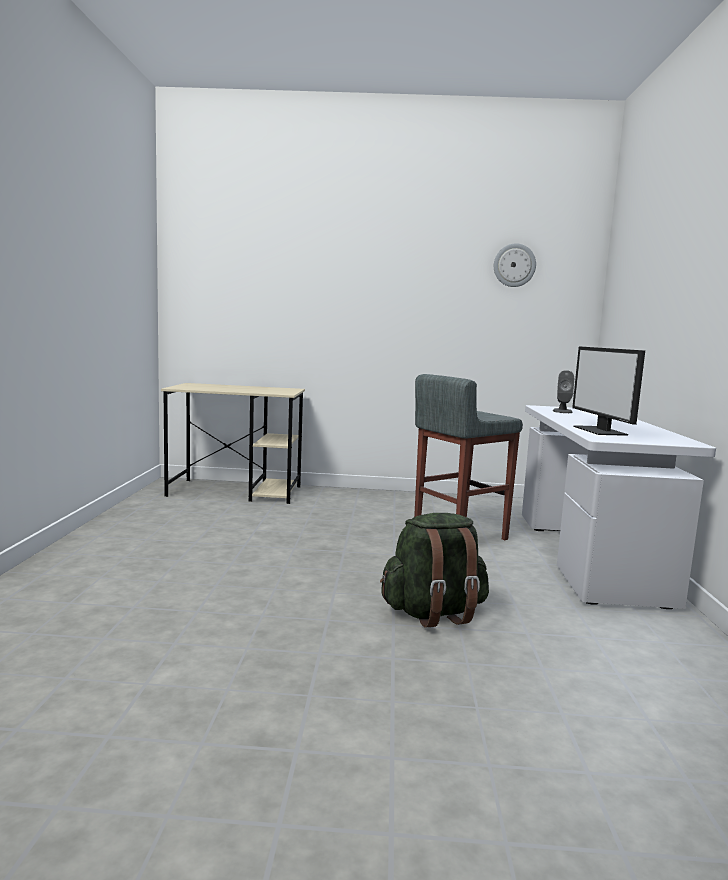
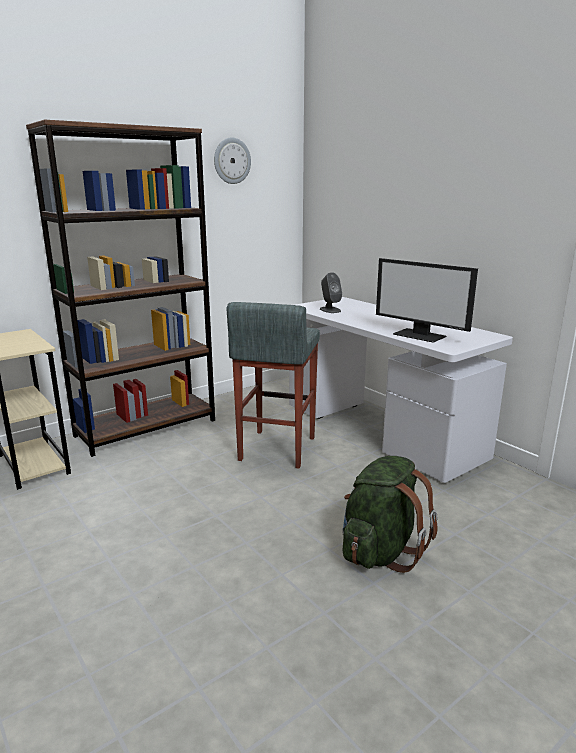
camera: 40 degrees left, 10 degrees up
none -> brown bookcase [26,120,215,457]

